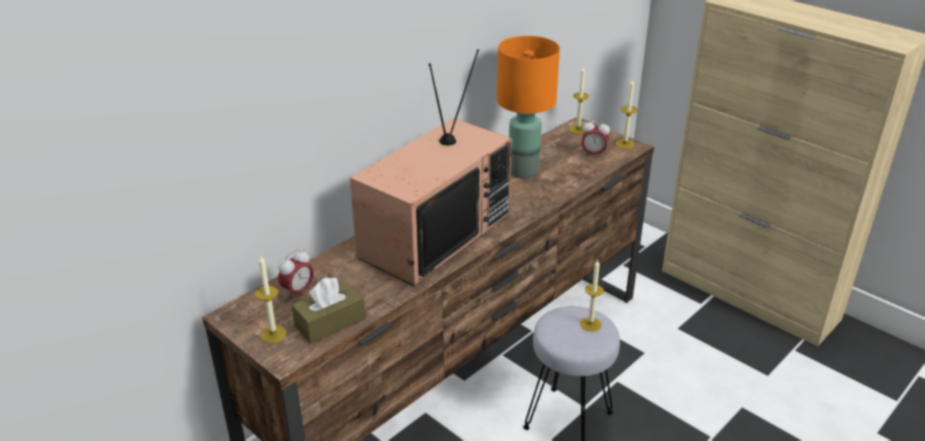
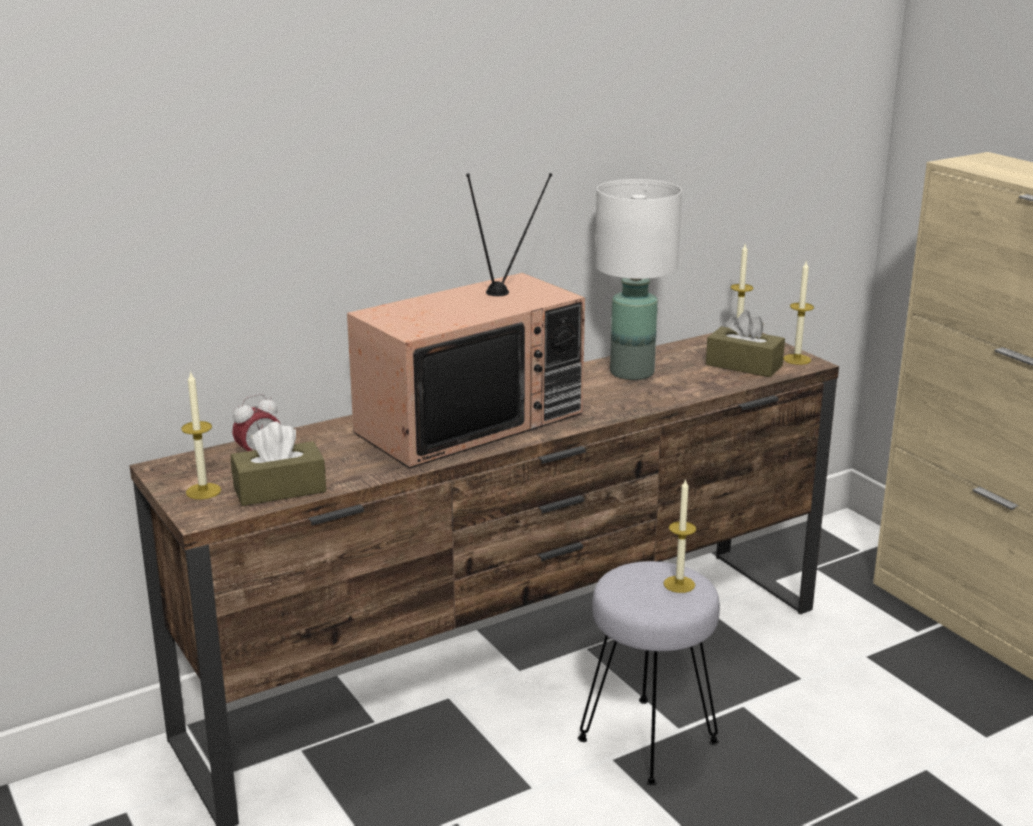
camera: 15 degrees right, 10 degrees down
orange table lamp [497,36,560,178] -> white table lamp [595,179,682,380]
alarm clock [581,119,610,157] -> brown tissue box [706,310,785,377]

